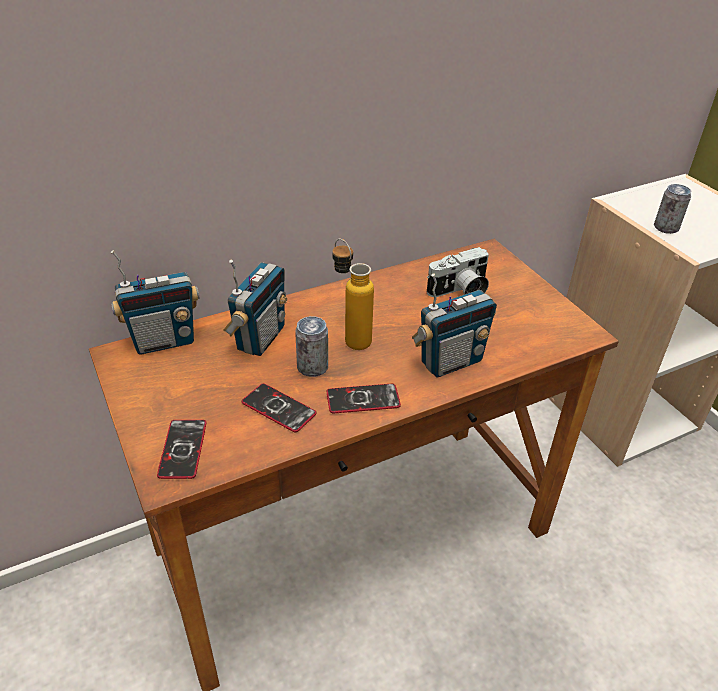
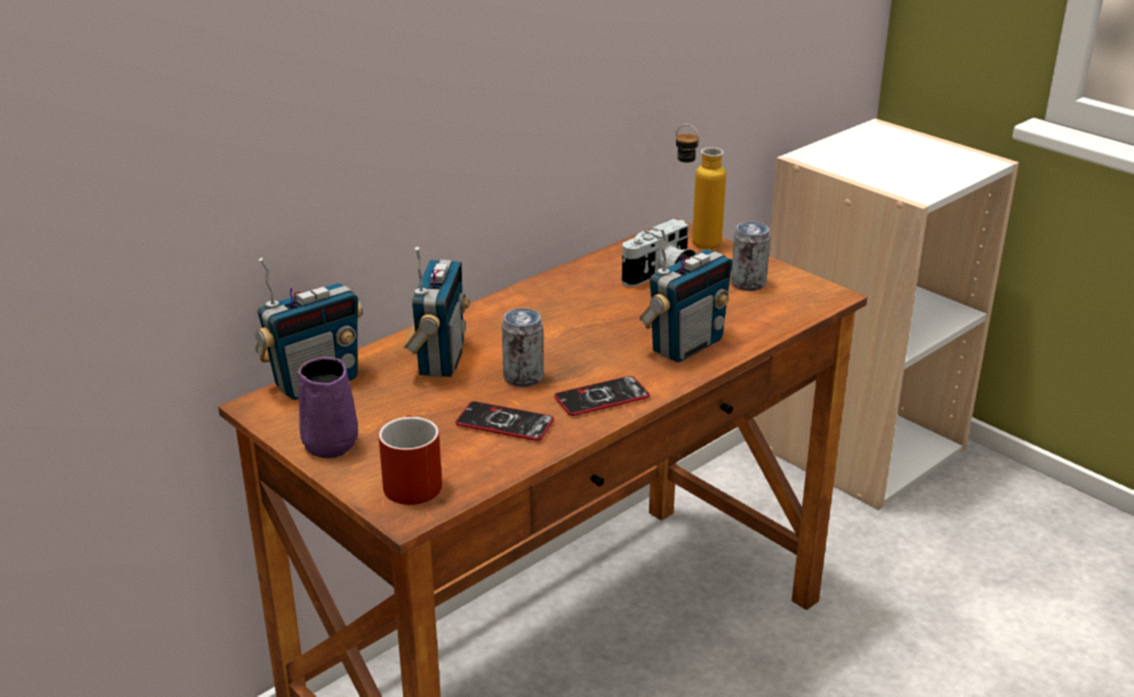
camera: 15 degrees left, 10 degrees down
phone [157,420,206,479] -> red mug [379,415,442,505]
bottle [332,239,374,350] -> bottle moved to [676,124,726,249]
can [654,184,692,234] -> can moved to [731,222,770,291]
none -> purple mug [298,357,358,458]

